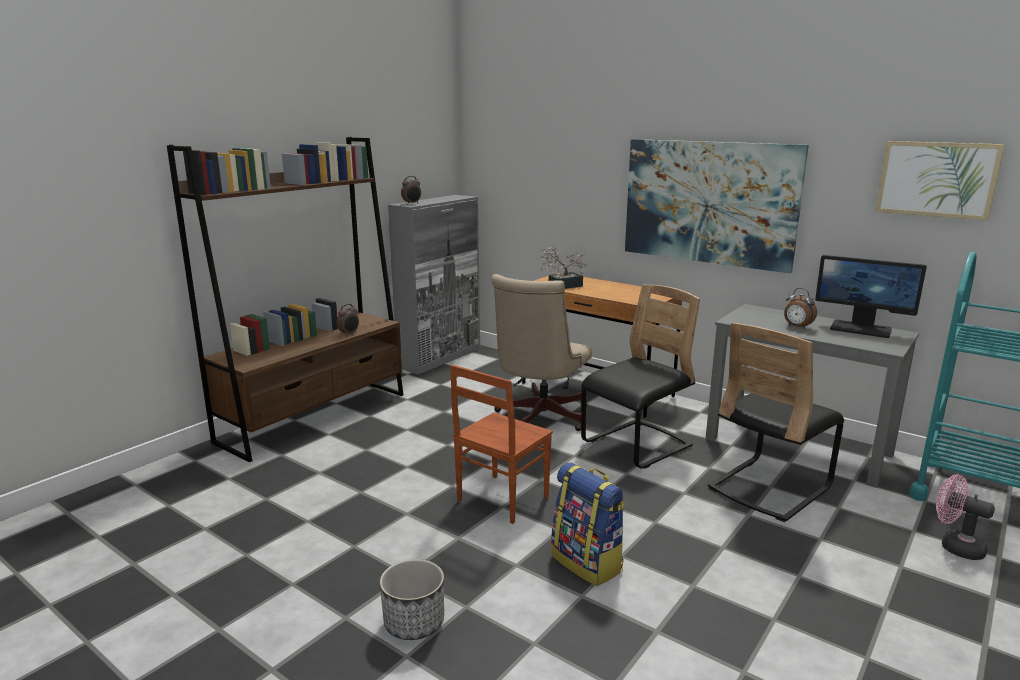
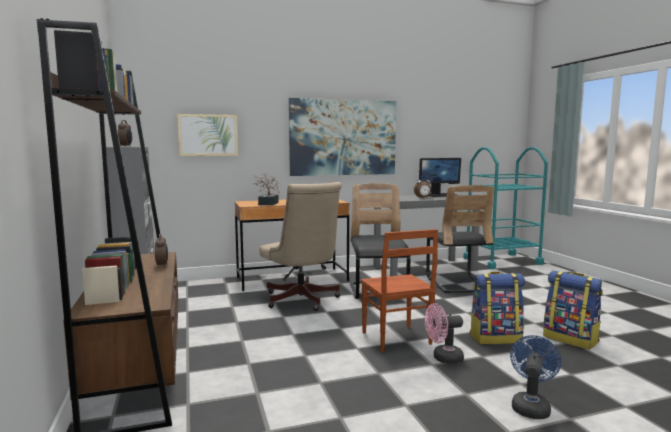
camera: 55 degrees left, 10 degrees down
planter [380,559,444,640] -> blue fan [510,335,561,419]
picture [875,141,1005,221] -> picture moved to [177,114,238,156]
pink fan [936,474,995,560] -> pink fan moved to [425,303,464,364]
none -> backpack [543,271,603,350]

